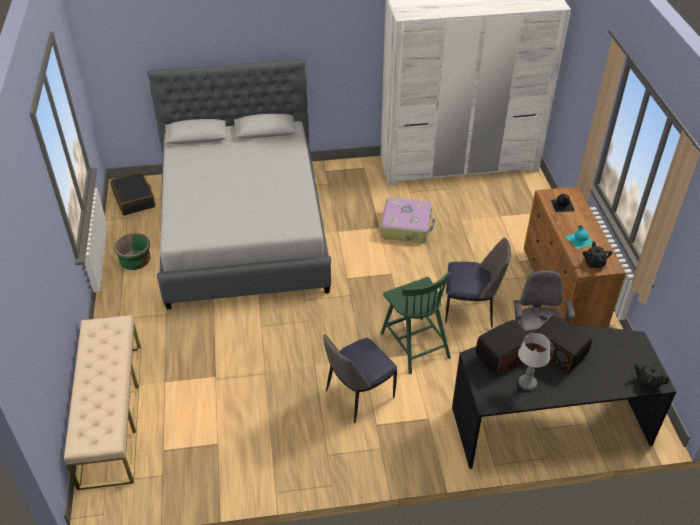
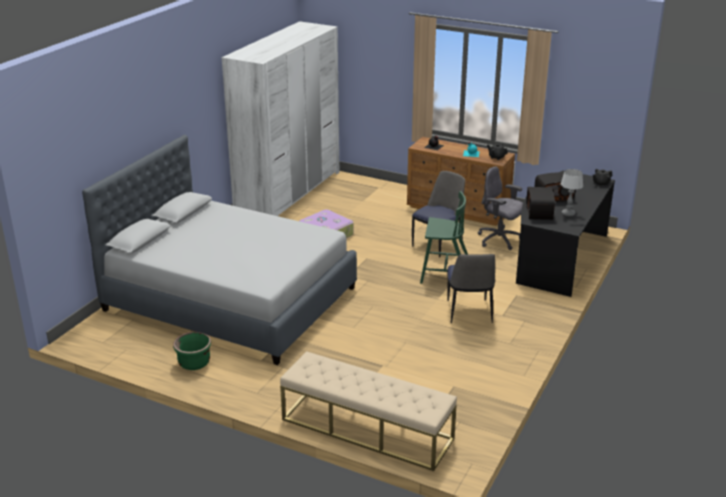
camera: 55 degrees left, 15 degrees down
black suitcase [110,172,155,216] -> none

